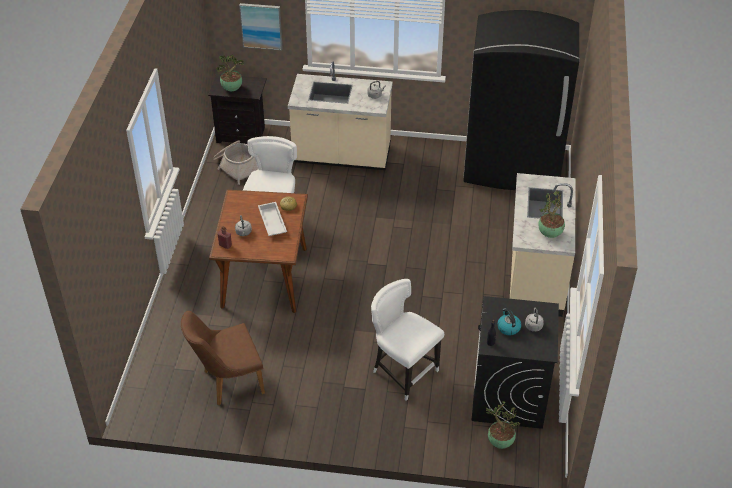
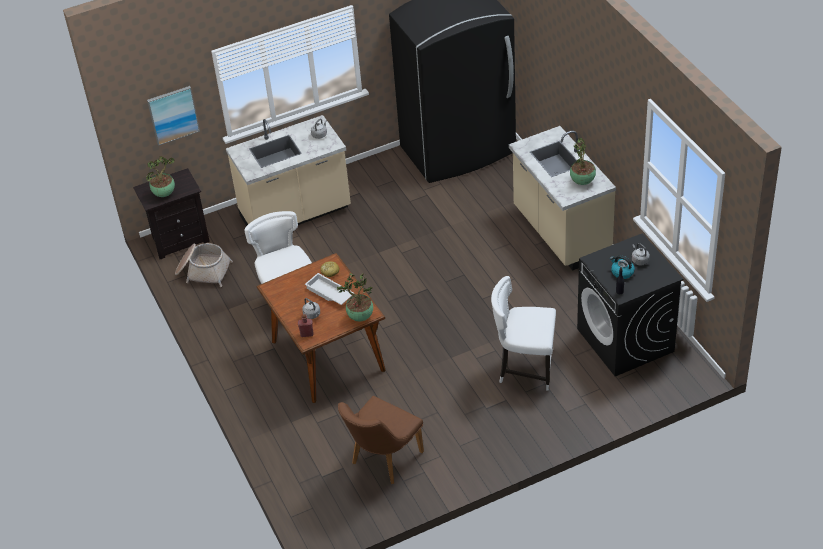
camera: 30 degrees left, 0 degrees up
potted plant [486,401,521,449] -> potted plant moved to [337,273,373,322]

